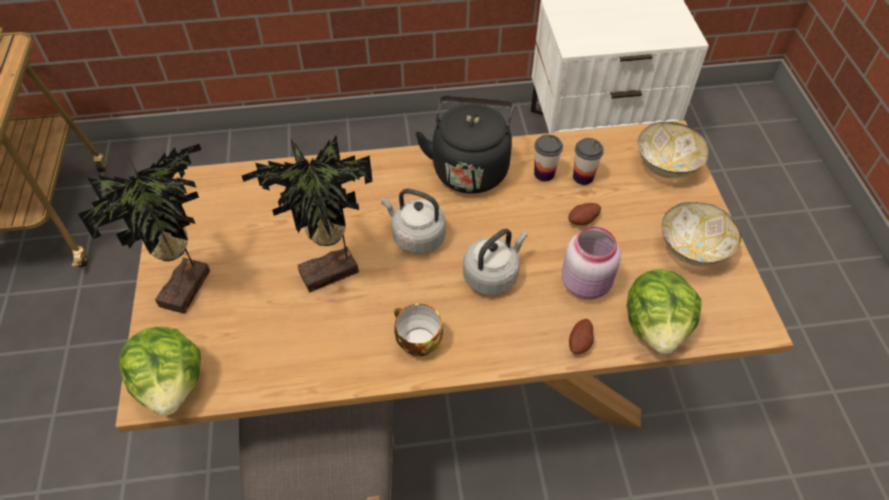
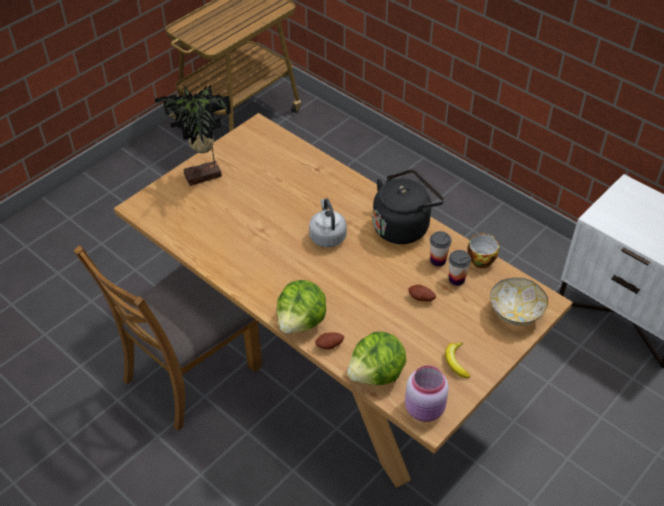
camera: 50 degrees right, 5 degrees down
lettuce [119,327,201,416] -> lettuce moved to [276,280,326,334]
potted plant [242,136,372,292] -> none
cup [394,304,443,357] -> cup moved to [467,232,499,268]
grey kettle [463,229,528,295] -> none
pink jar [562,226,621,300] -> pink jar moved to [405,365,449,422]
bowl [662,202,741,266] -> banana [445,342,470,378]

